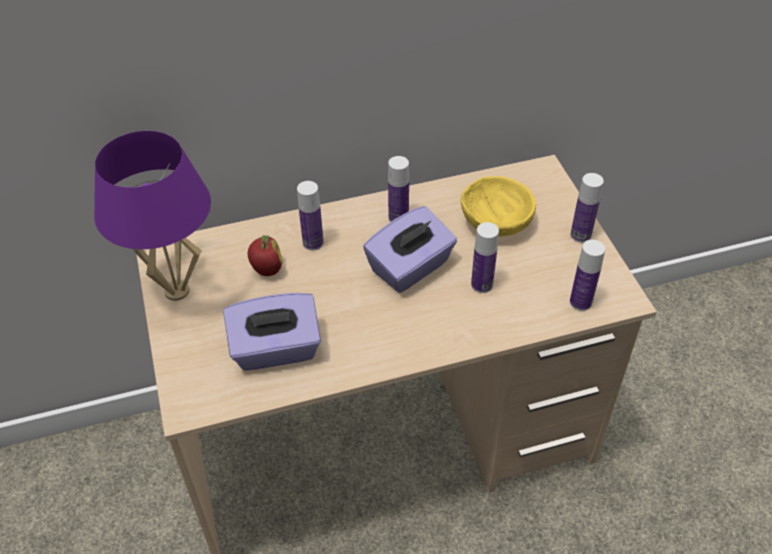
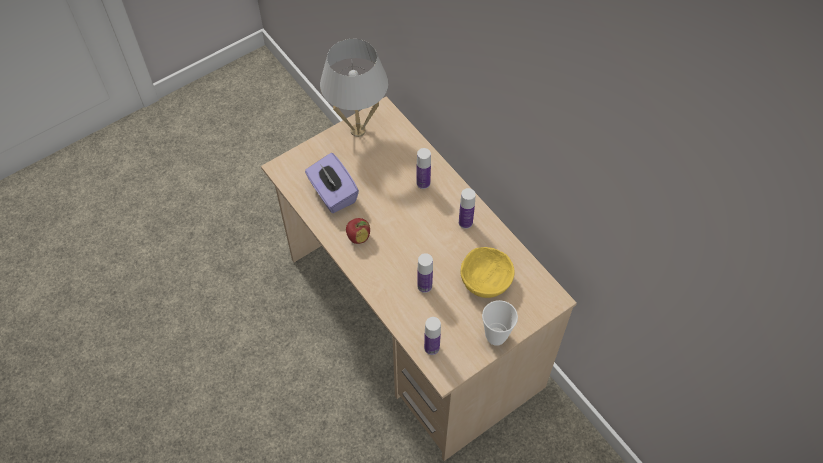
camera: 70 degrees right, 10 degrees up
purple table lamp [94,131,211,301] -> white table lamp [320,39,388,137]
apple [248,235,282,276] -> apple moved to [346,218,370,244]
purple tissue box [363,206,457,293] -> none
bottle [570,173,604,243] -> cup [482,300,518,346]

